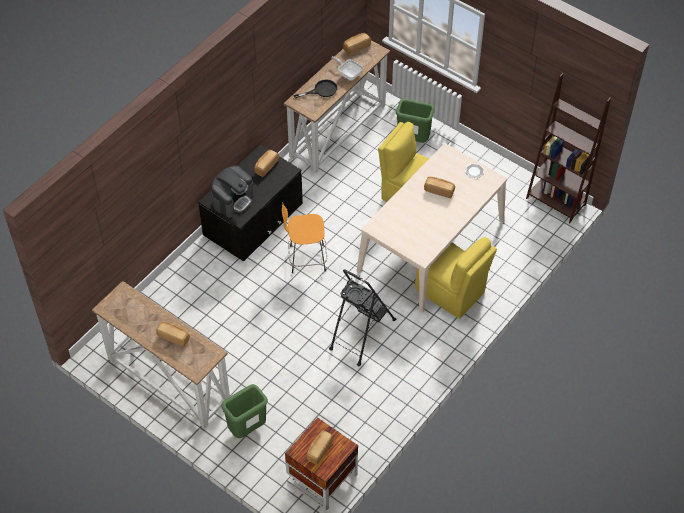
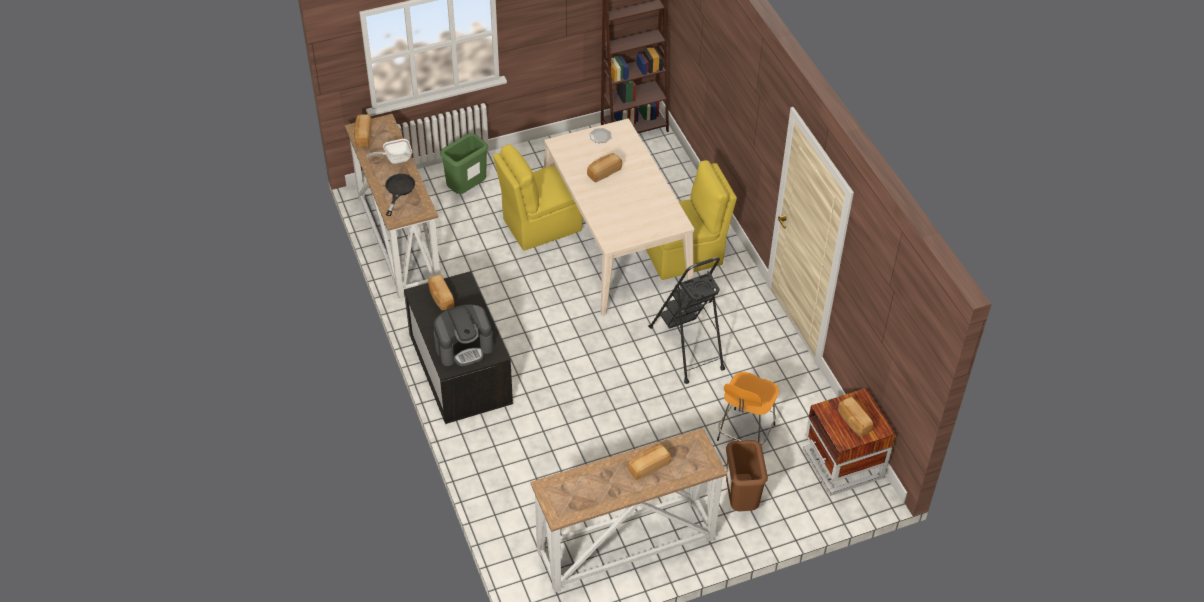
camera: 60 degrees left, 5 degrees down
coffee machine [212,166,254,217] -> coffee machine turned 90 degrees clockwise [434,305,493,366]
green trash can [221,384,268,438] -> brown trash can [726,440,768,511]
orange stool [282,202,327,273] -> orange stool moved to [717,372,779,445]

